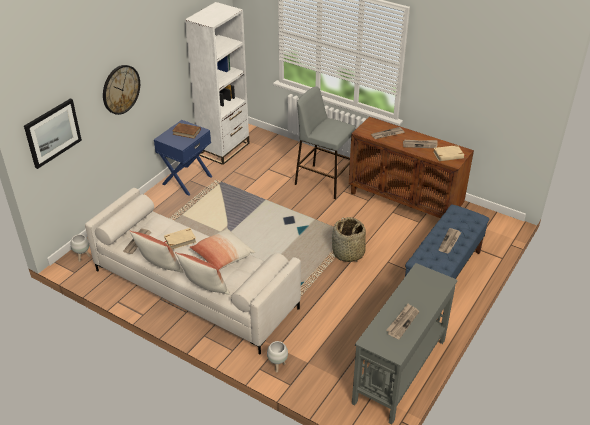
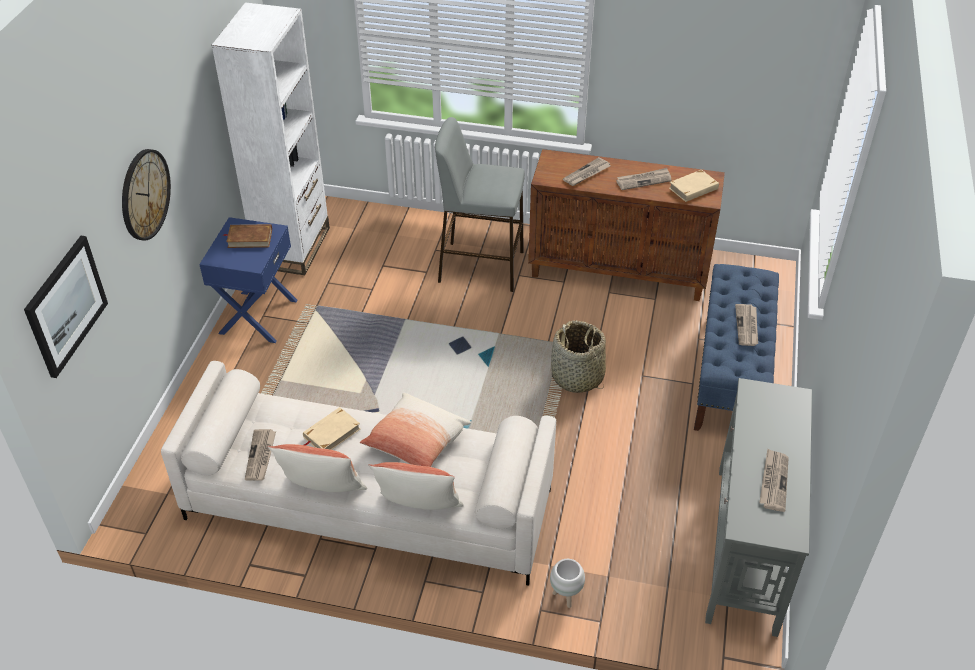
camera: 20 degrees left, 5 degrees up
white planter [70,234,90,262] -> none

